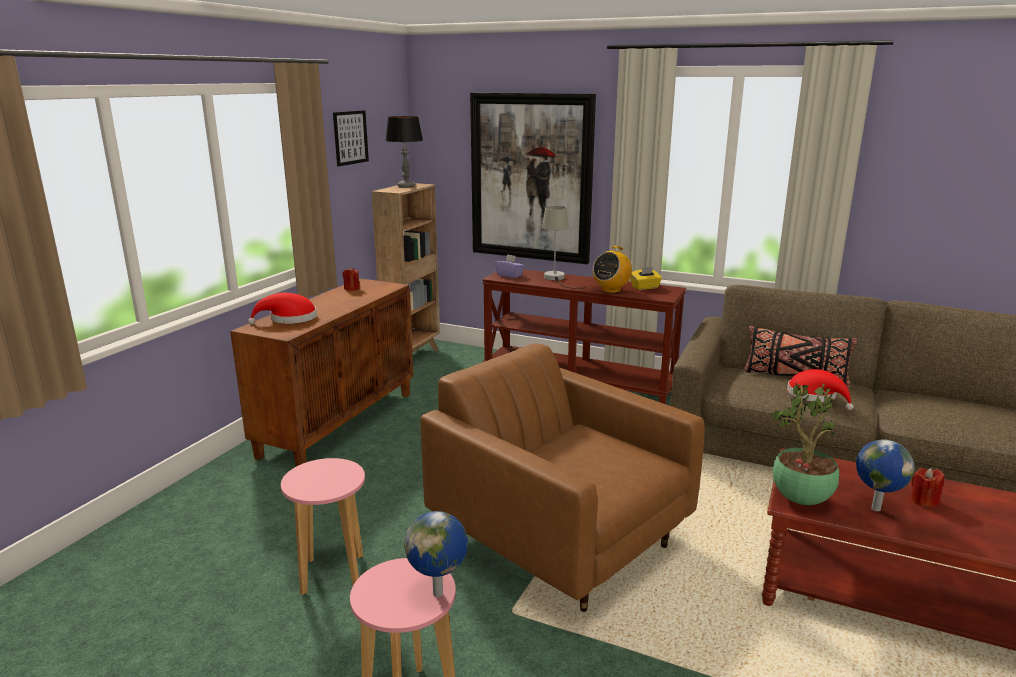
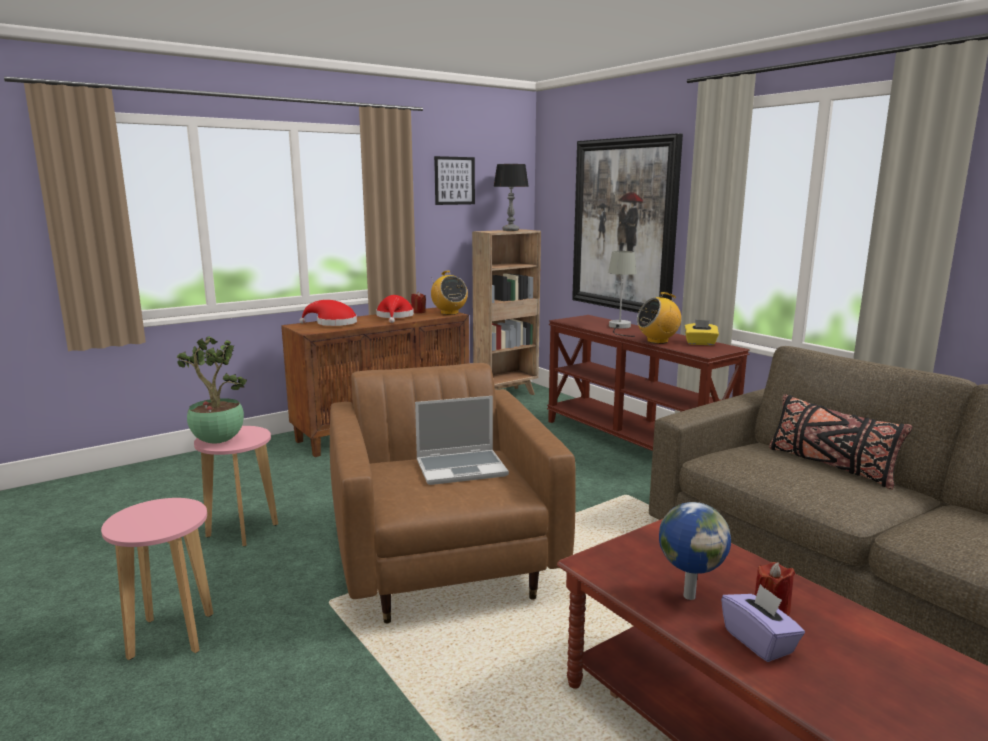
camera: 30 degrees right, 5 degrees down
globe [404,511,468,597] -> none
purple tissue box [495,254,525,278] -> purple tissue box moved to [721,584,805,662]
potted plant [772,383,839,505] -> potted plant moved to [177,336,247,443]
red hat [787,369,854,410] -> red hat moved to [376,295,414,323]
none -> laptop [415,396,509,485]
none -> radio [431,271,468,315]

